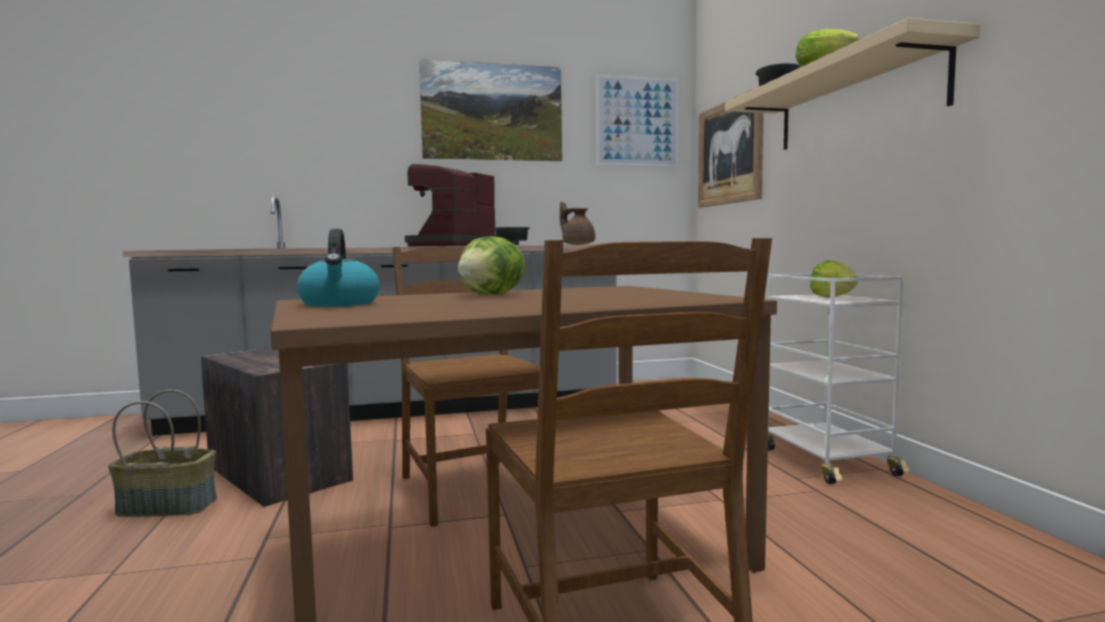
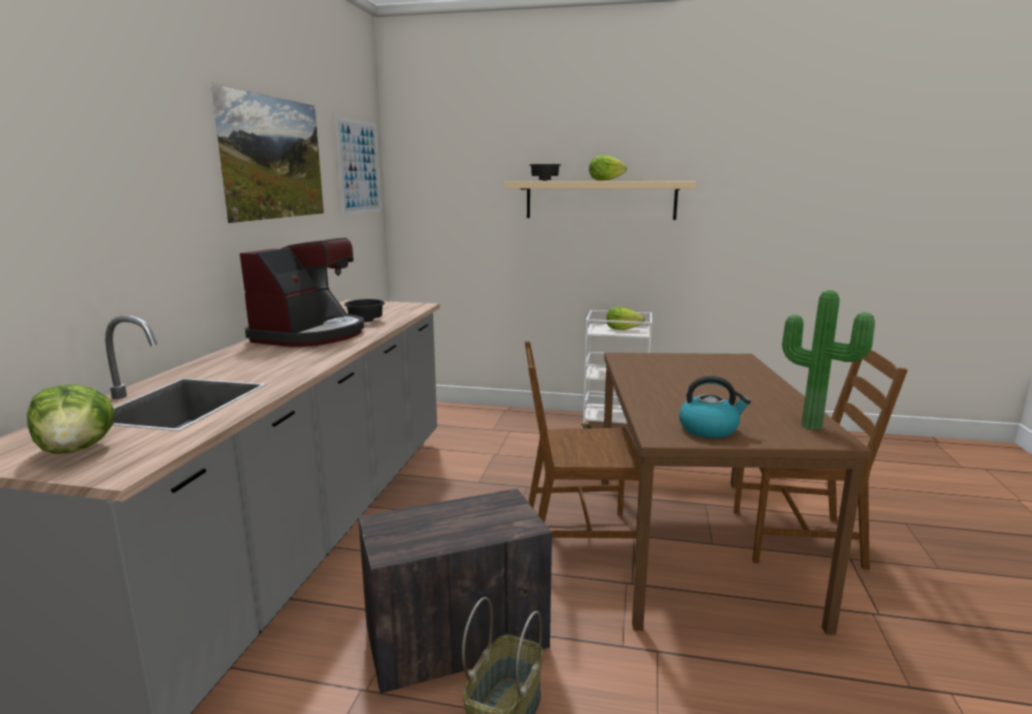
camera: 65 degrees left, 10 degrees up
coffee machine [405,164,496,247] -> coffee machine turned 120 degrees counterclockwise [240,238,364,347]
lettuce [458,236,525,295] -> lettuce moved to [27,385,115,454]
brown teapot [560,201,595,245] -> none
picture [698,86,764,208] -> none
none -> potted plant [782,290,875,430]

